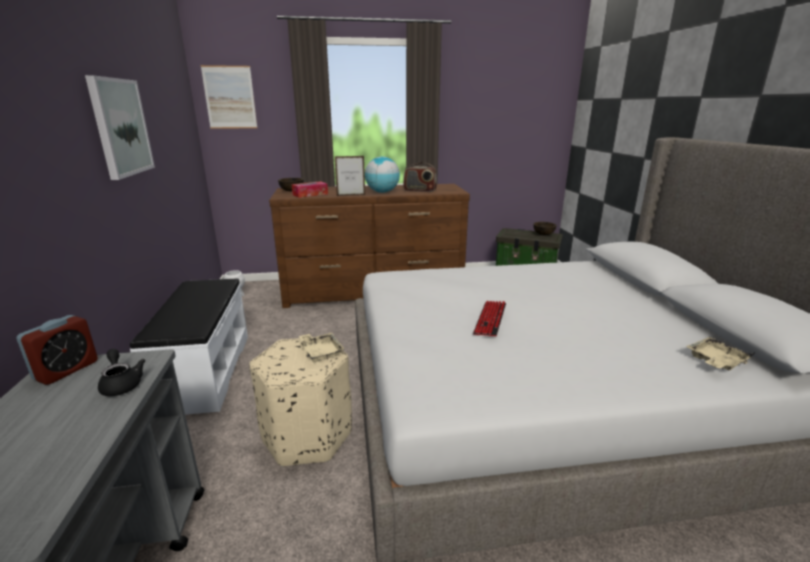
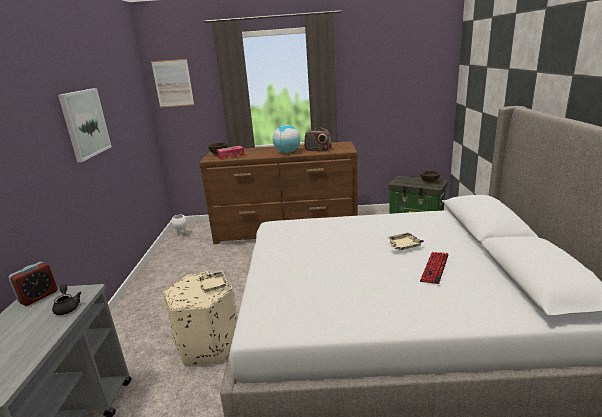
camera: 10 degrees right, 0 degrees up
white bench [130,279,248,415] -> none
picture frame [335,156,365,196] -> none
keyboard [473,301,506,336] -> keyboard moved to [420,252,449,284]
beige tray [686,337,755,371] -> beige tray moved to [386,232,424,250]

